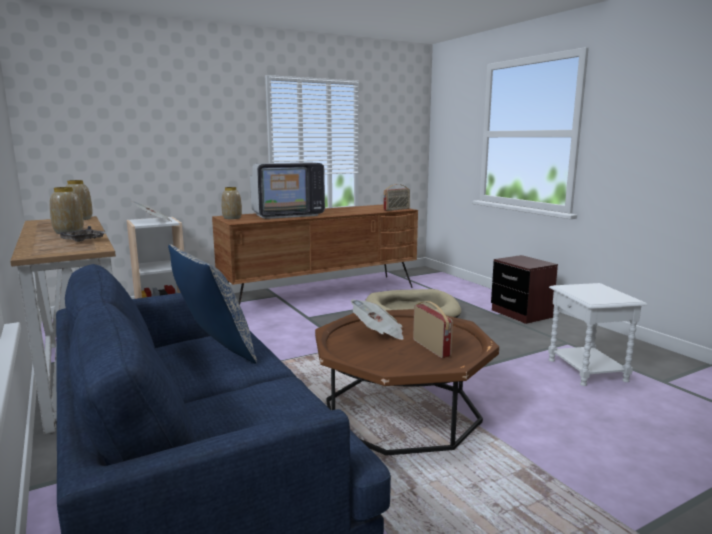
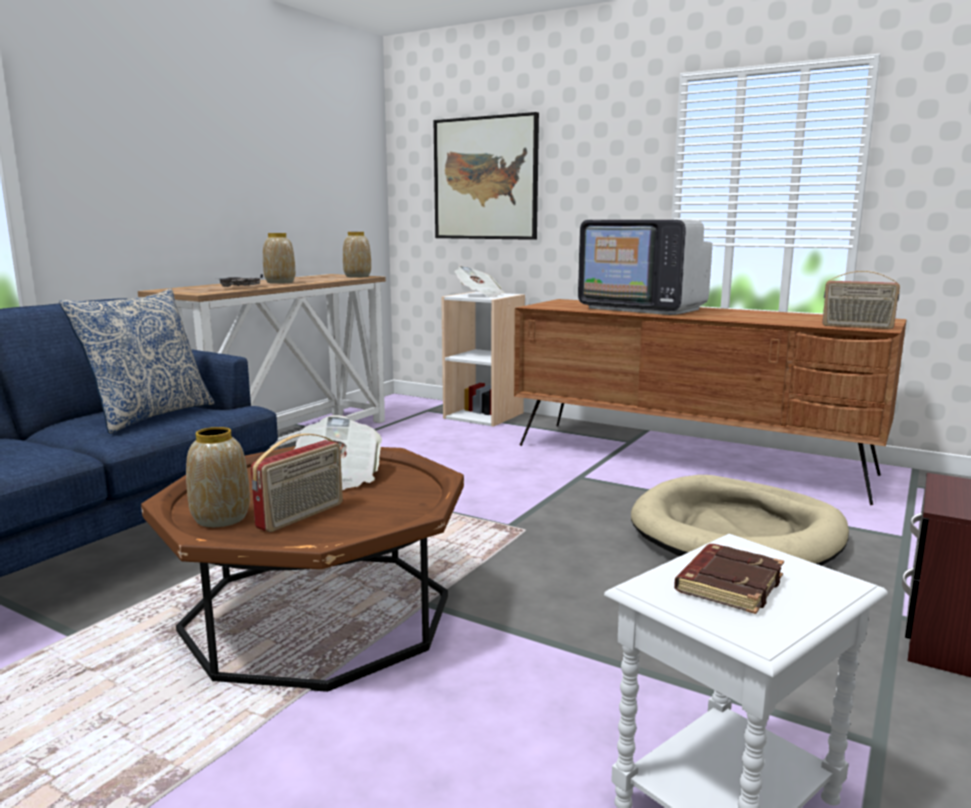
camera: 60 degrees right, 0 degrees up
vase [222,187,242,219] -> vase moved to [186,427,250,527]
none -> picture [434,112,539,240]
none -> brown book [674,544,784,614]

